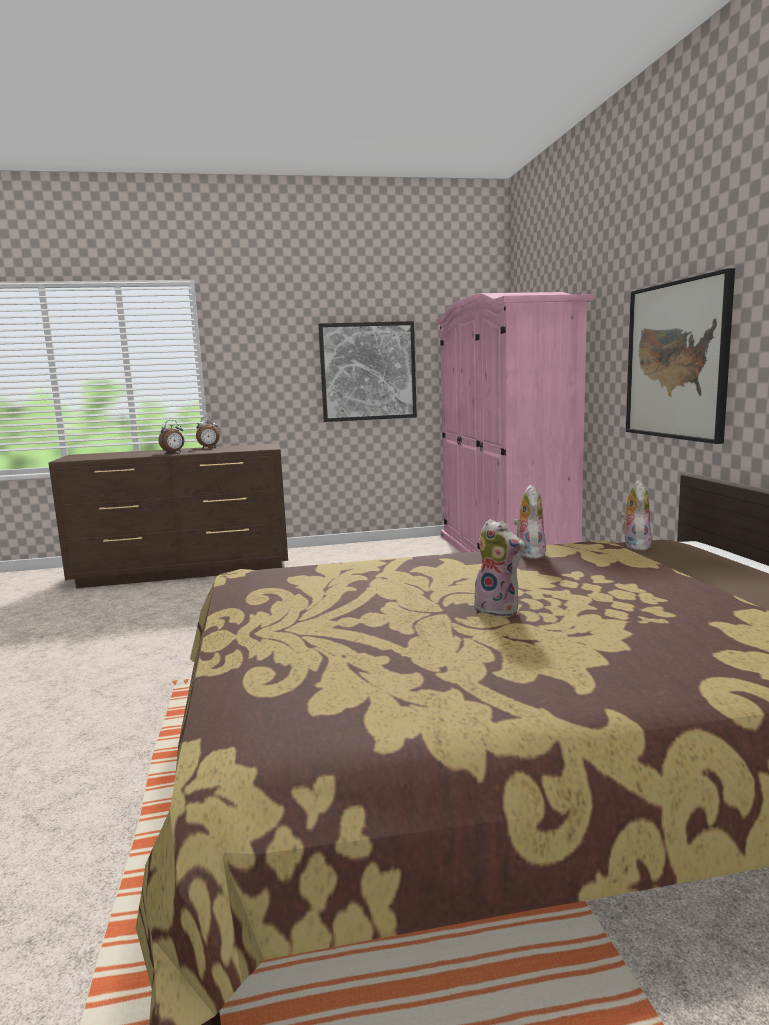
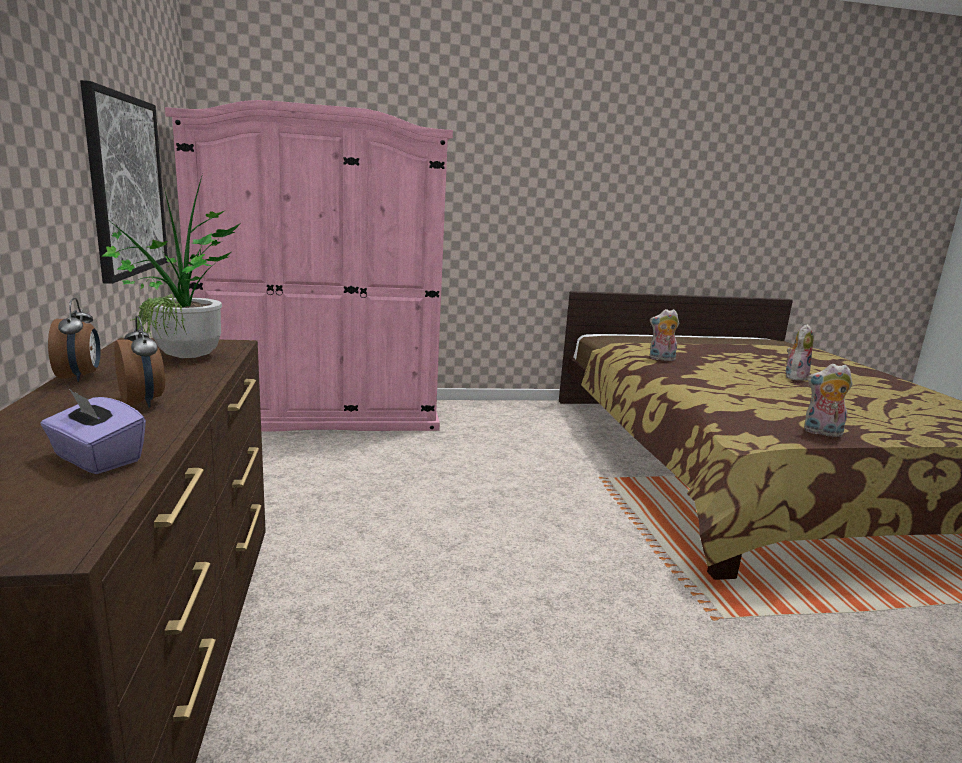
camera: 90 degrees left, 5 degrees up
plush toy [620,480,652,550] -> plush toy moved to [804,364,853,437]
picture [626,268,735,444] -> none
none -> purple tissue box [41,389,146,474]
none -> potted plant [102,174,241,358]

